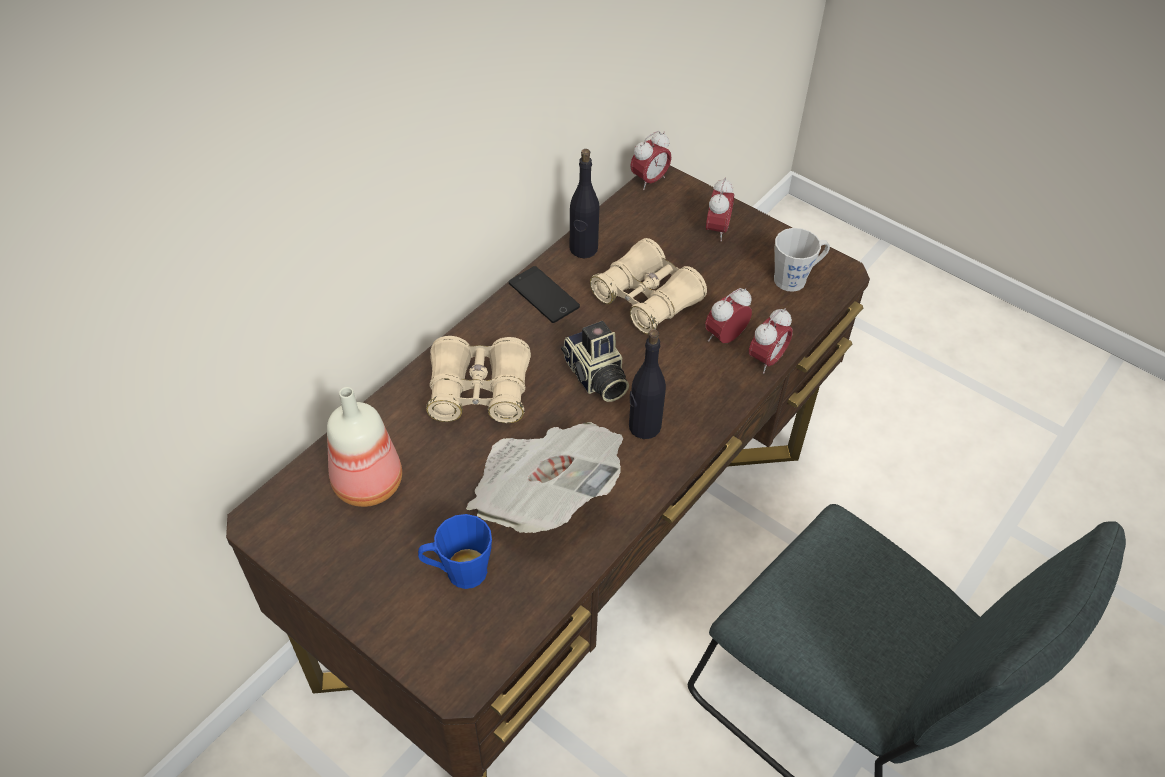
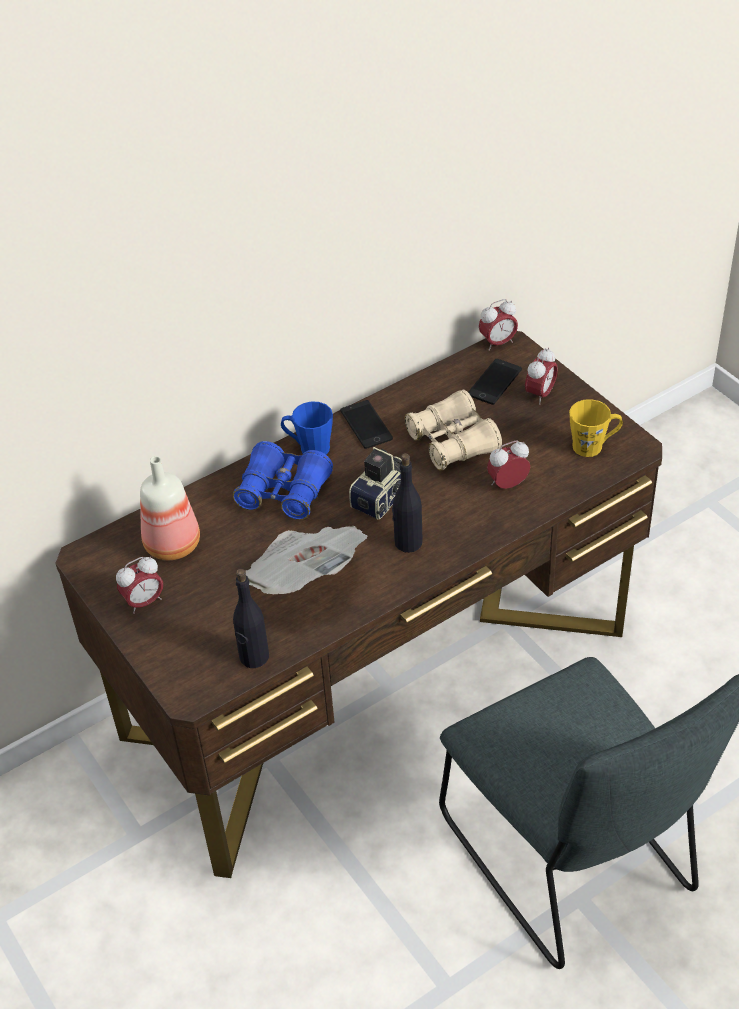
camera: 20 degrees right, 5 degrees down
blue mug [418,514,492,589] -> blue mug moved to [281,401,333,454]
beige binoculars [426,336,531,423] -> blue binoculars [233,441,333,520]
camera [561,321,629,402] -> camera turned 135 degrees counterclockwise [349,447,402,520]
black bottle [570,149,599,259] -> black bottle moved to [233,569,269,668]
alarm clock [749,308,793,374] -> alarm clock moved to [116,557,163,614]
grey mug [774,228,830,292] -> yellow mug [569,399,623,457]
none -> phone [468,359,522,405]

